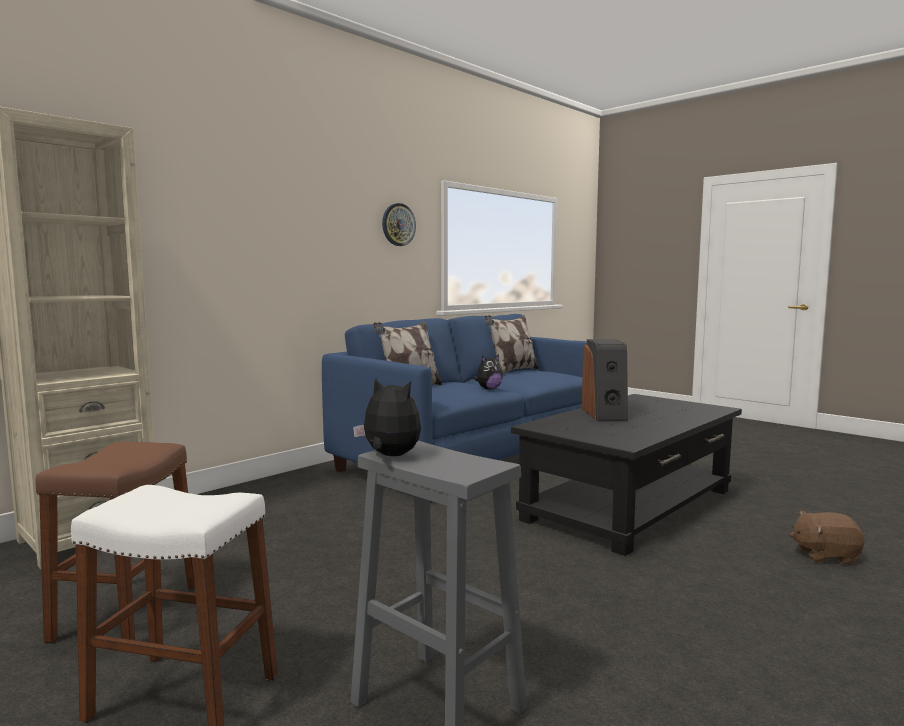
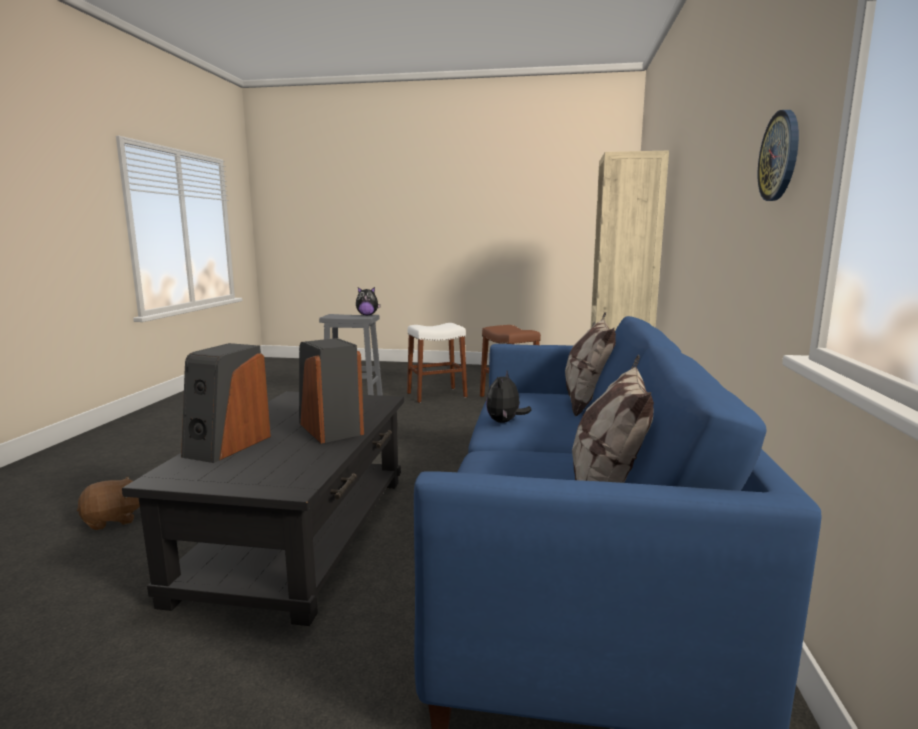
camera: 145 degrees right, 5 degrees up
none -> speaker [181,343,271,463]

